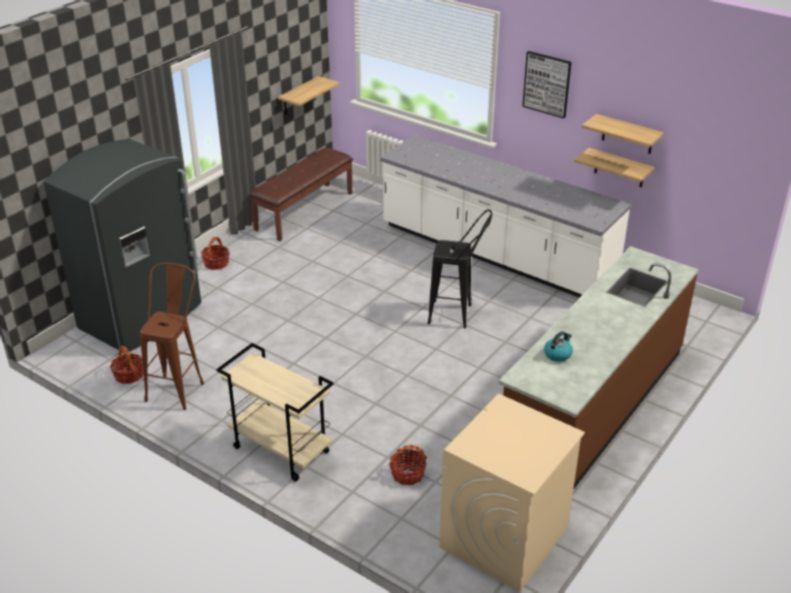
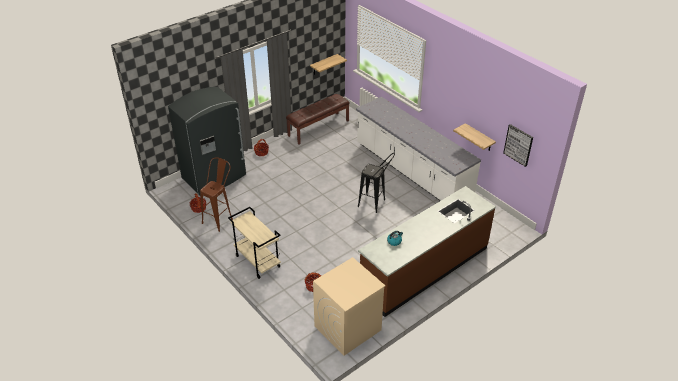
camera: 15 degrees right, 5 degrees up
picture [522,51,572,118] -> picture moved to [503,124,533,167]
shelf [582,114,664,154] -> none

